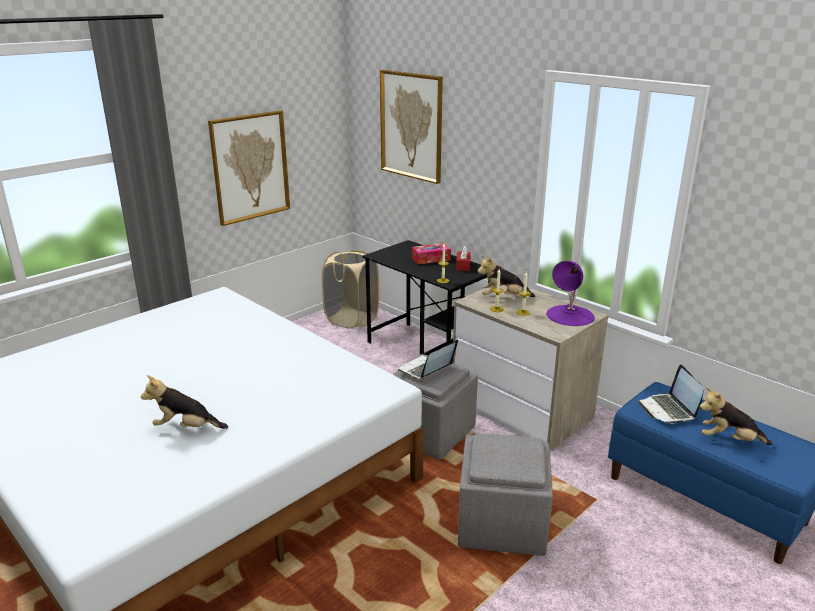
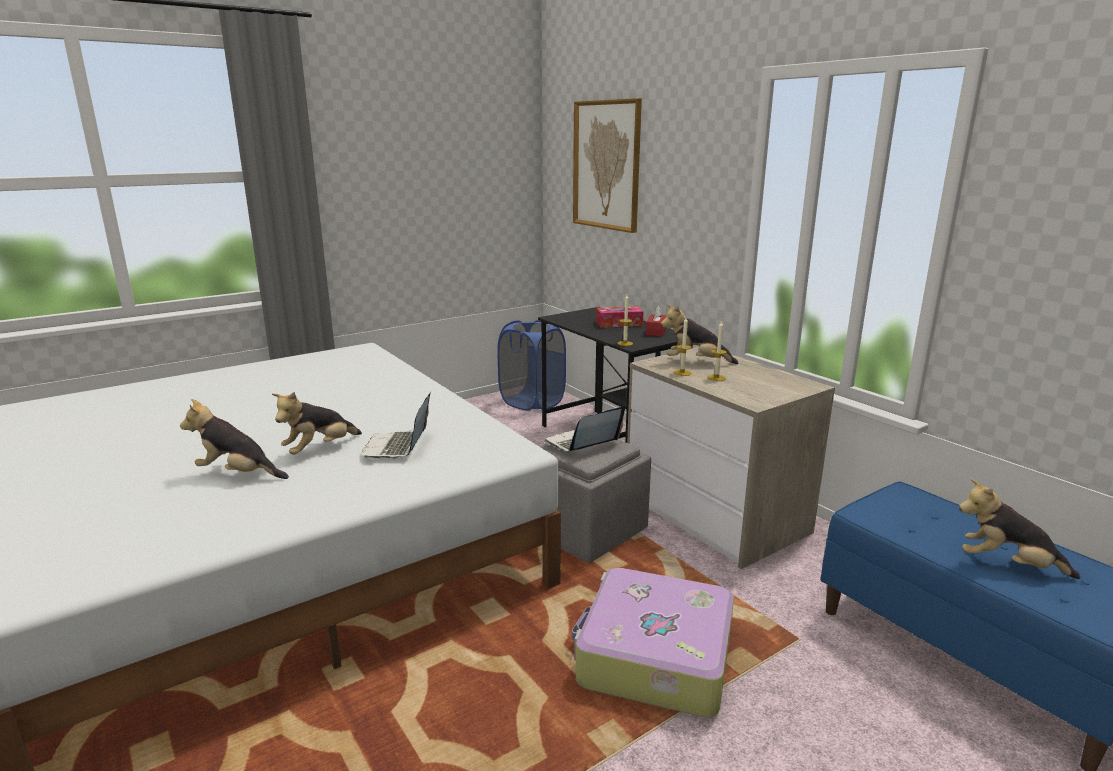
camera: 10 degrees right, 5 degrees down
picture [208,110,290,226] -> none
beige laundry basket [322,250,379,329] -> blue laundry basket [497,320,566,411]
grey ottoman [458,434,553,556] -> suitcase [572,568,734,718]
purple table lamp [546,261,595,326] -> none
laptop [638,364,704,424] -> laptop moved to [362,393,430,459]
none -> plush toy [272,392,362,455]

